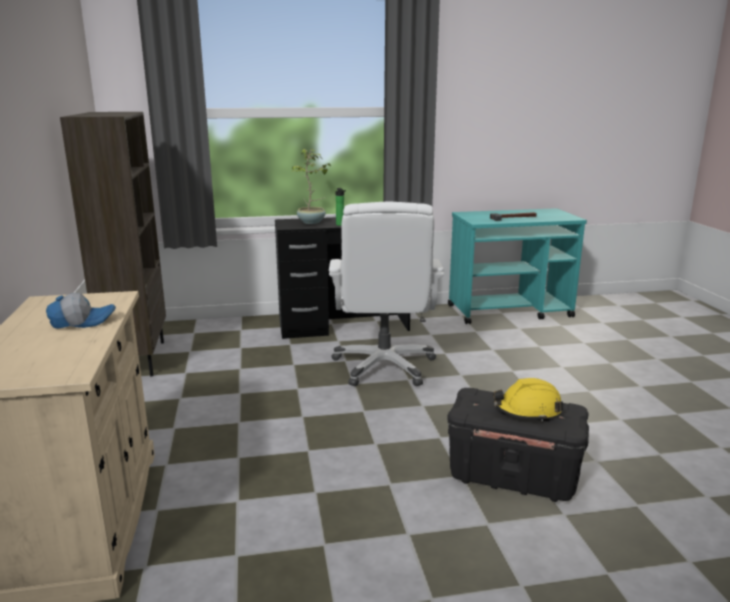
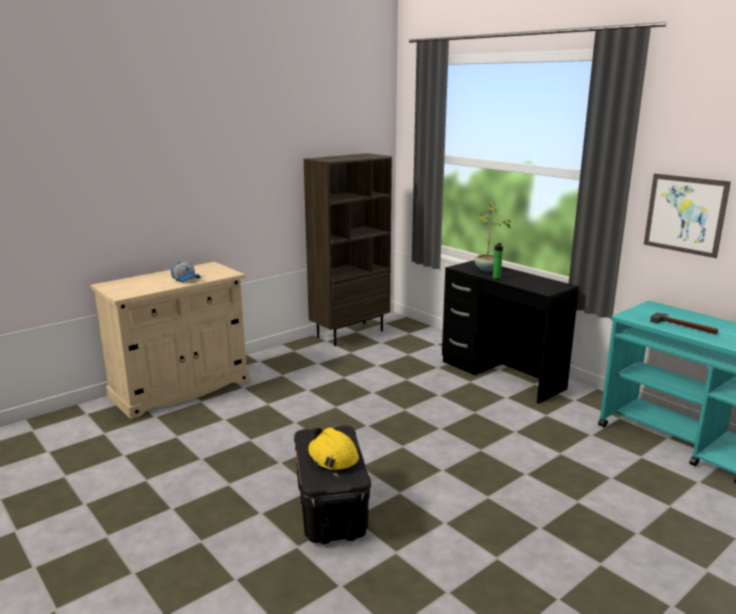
camera: 60 degrees right, 0 degrees up
white office chair [329,202,444,386] -> none
none -> picture [644,174,731,258]

